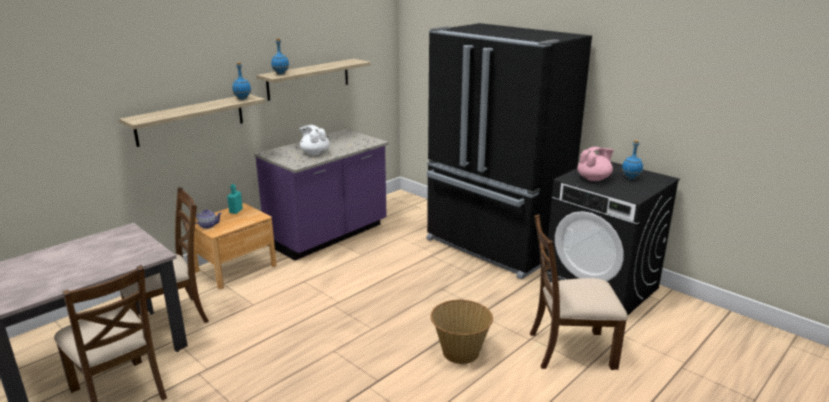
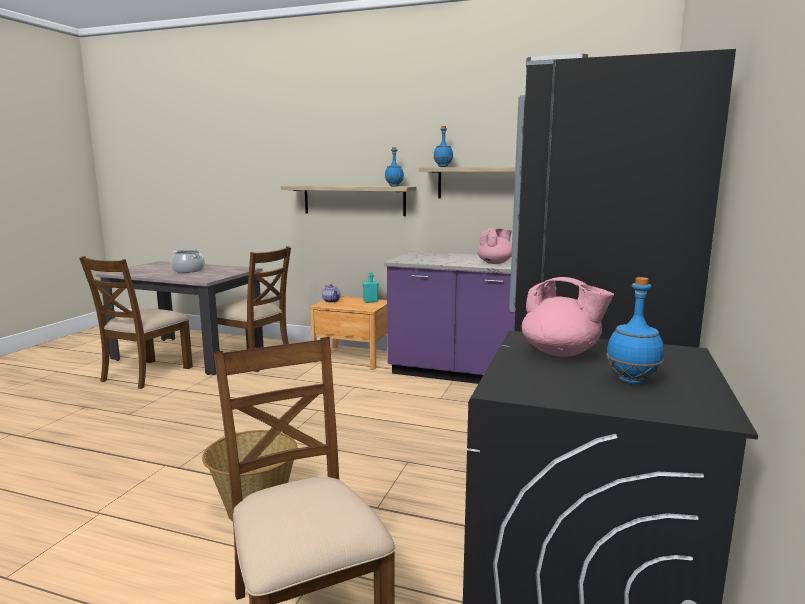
camera: 65 degrees right, 10 degrees down
white teapot [300,125,330,155] -> none
none -> cooking pot [171,249,205,273]
none -> pink teapot [477,228,512,264]

